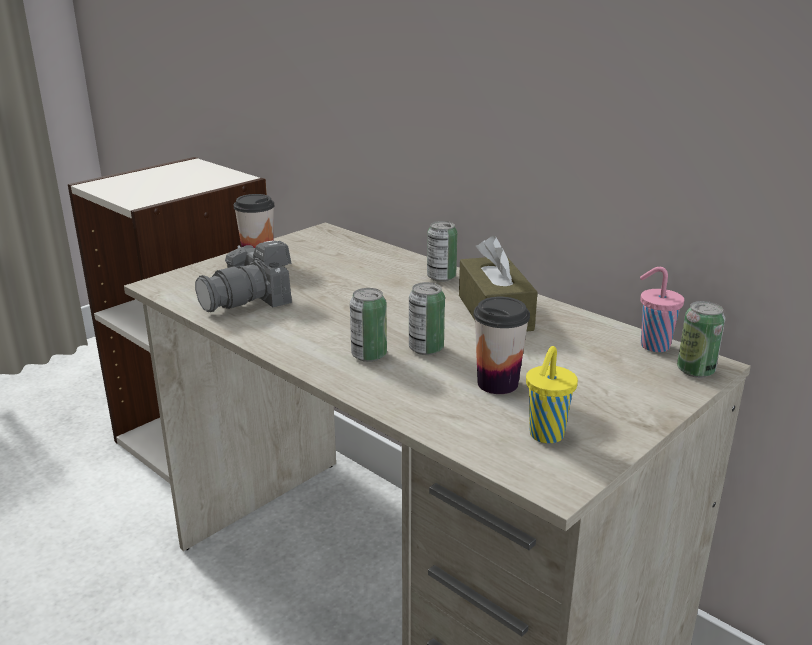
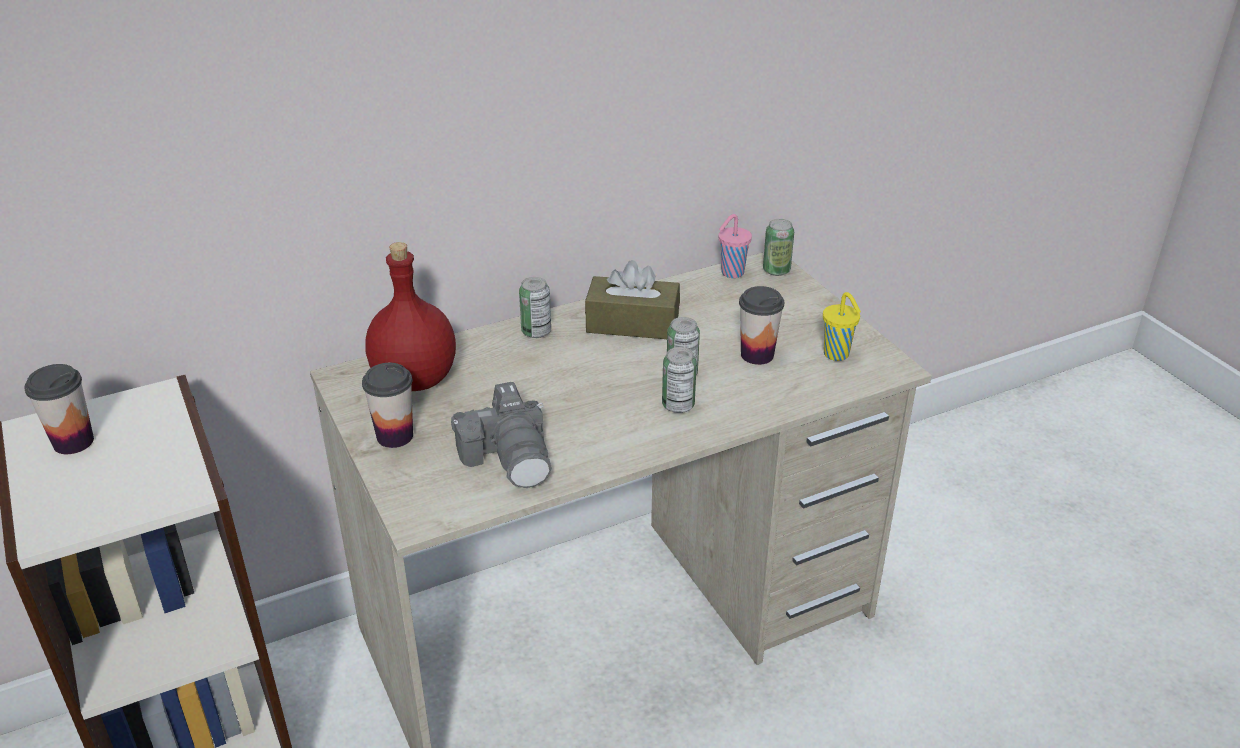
camera: 70 degrees left, 10 degrees up
none -> cup [24,364,94,454]
none -> red bottle [365,242,456,391]

